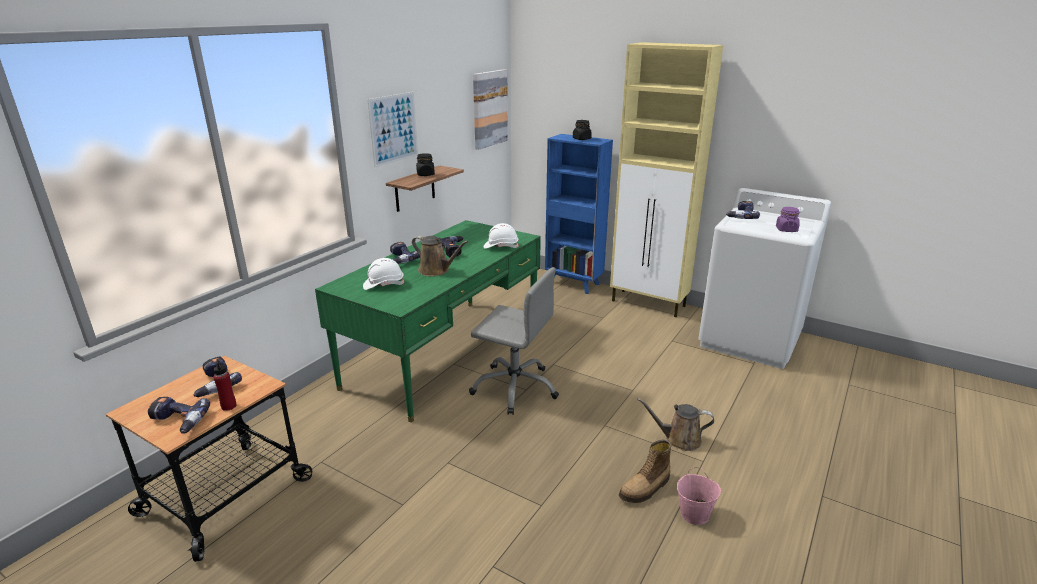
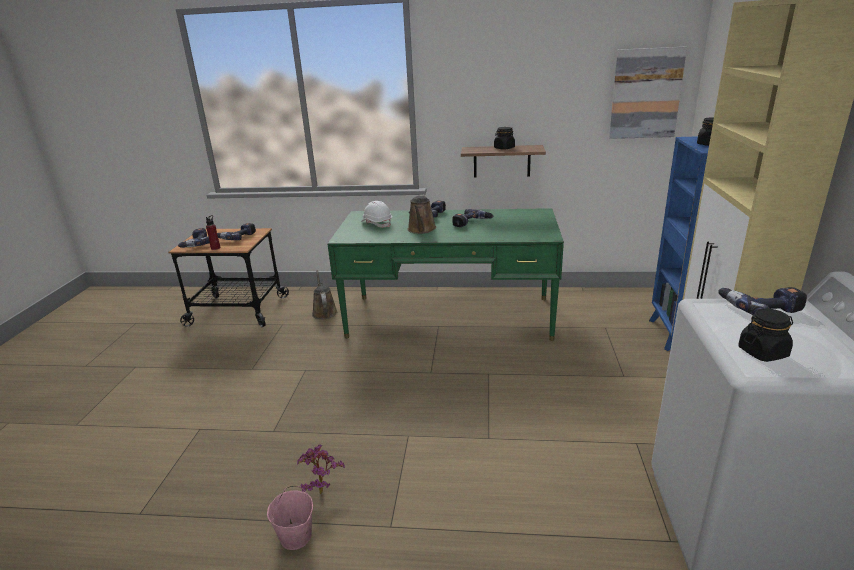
camera: 65 degrees right, 0 degrees up
picture [367,92,418,167] -> none
grey office chair [469,267,559,415] -> none
white hard hat [484,223,519,249] -> none
boot [619,440,672,503] -> potted plant [297,444,345,494]
brown watering can [637,398,714,451] -> brown watering can moved to [312,270,338,319]
purple jar [776,207,800,232] -> black jar [738,308,793,362]

